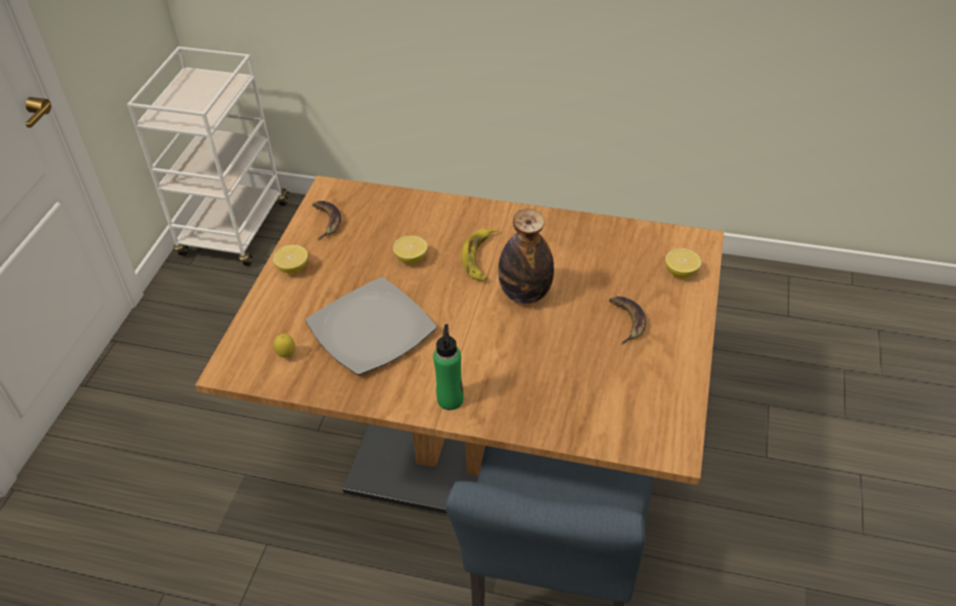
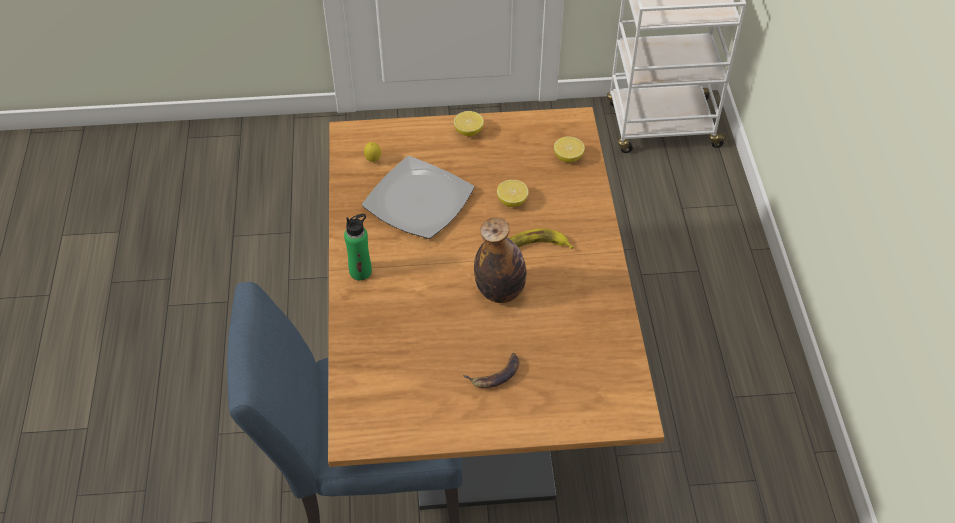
camera: 70 degrees right, 5 degrees up
banana [312,201,341,240] -> none
lemon [665,248,701,278] -> lemon moved to [554,136,585,162]

